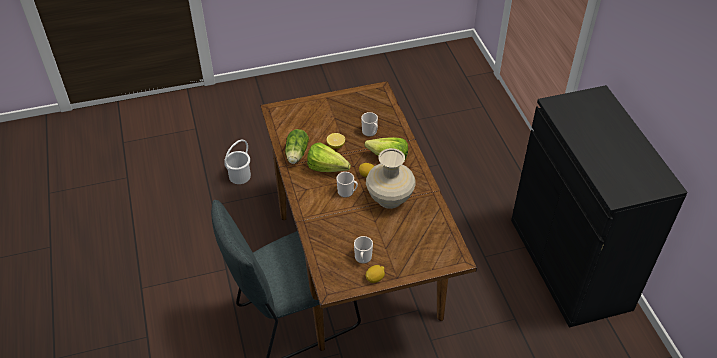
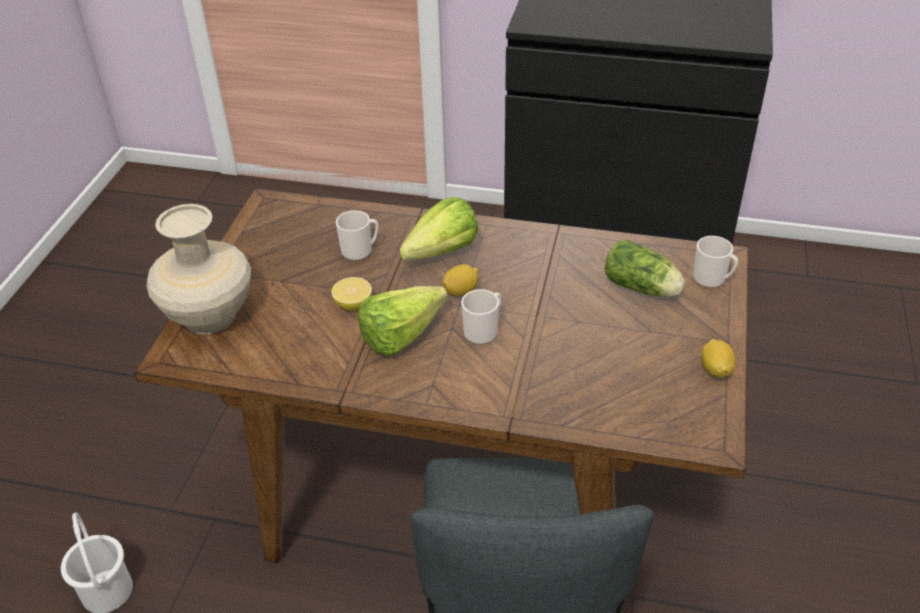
camera: 60 degrees left, 5 degrees down
lettuce [285,129,309,164] -> lettuce moved to [605,240,685,297]
mug [354,236,373,264] -> mug moved to [693,236,738,288]
beige vase [366,148,416,209] -> beige vase moved to [146,204,251,334]

